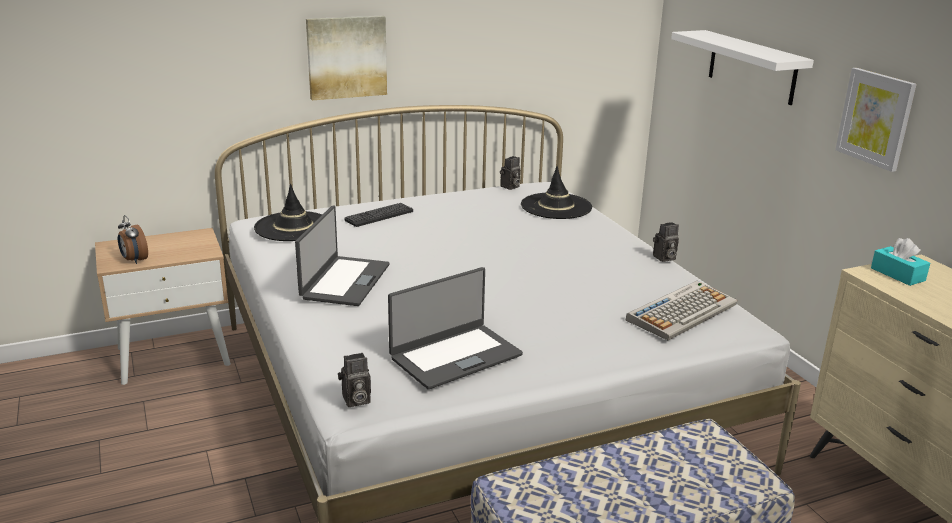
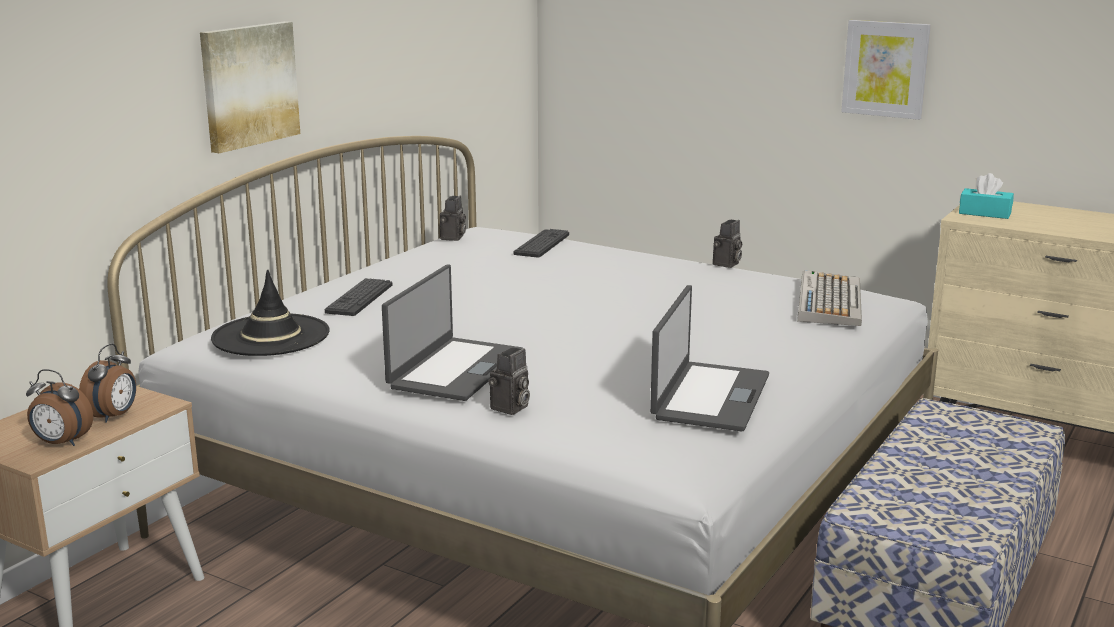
camera: 35 degrees left, 5 degrees down
laptop [295,205,390,306] -> laptop turned 45 degrees clockwise [382,264,523,401]
camera [338,353,371,407] -> camera moved to [489,348,530,415]
black hat [521,166,592,219] -> keyboard [514,229,569,258]
white shelf [671,30,814,105] -> none
none -> alarm clock [79,343,136,423]

